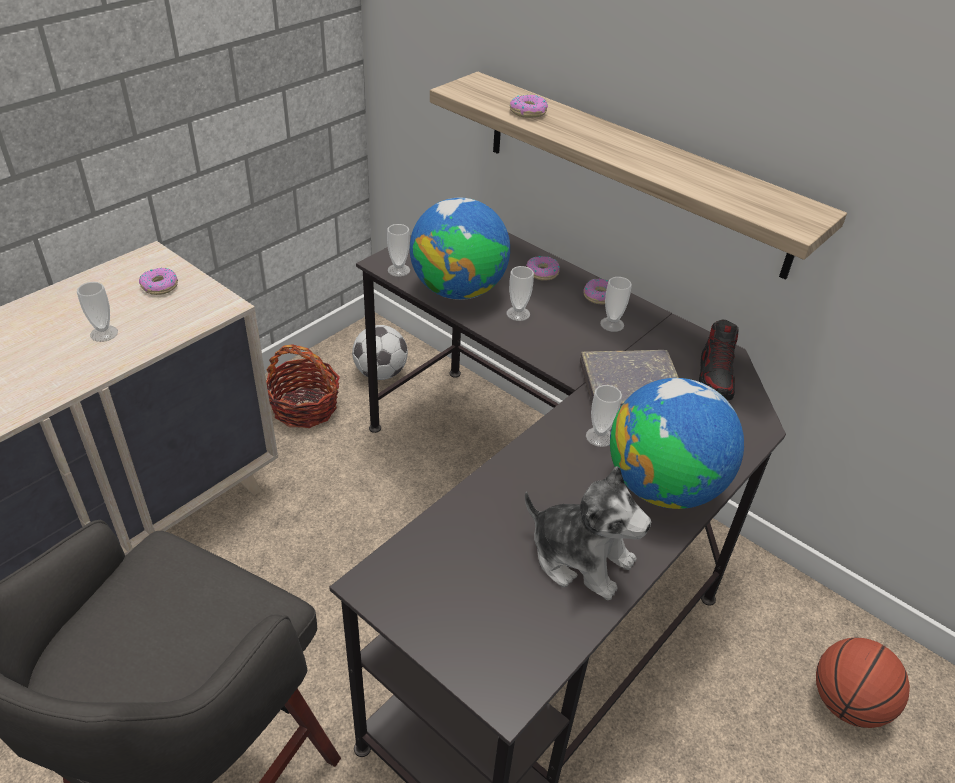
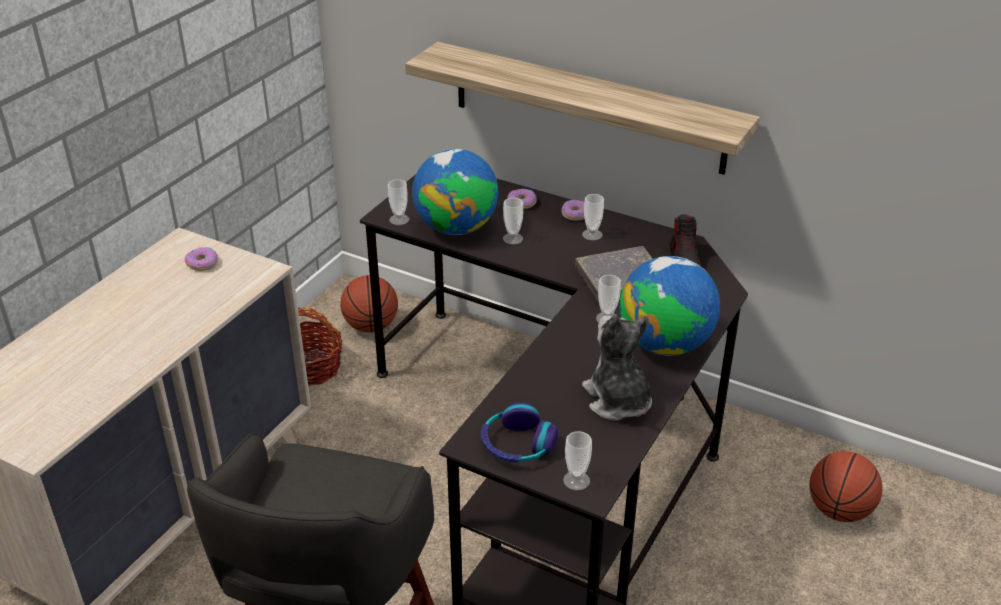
camera: 10 degrees left, 5 degrees down
cup [77,282,118,342] -> cup moved to [563,431,592,490]
football [352,325,408,380] -> basketball [340,275,398,332]
donut [510,95,548,118] -> none
plush toy [525,466,651,600] -> plush toy turned 135 degrees counterclockwise [582,314,652,421]
none -> headphones [481,402,558,463]

